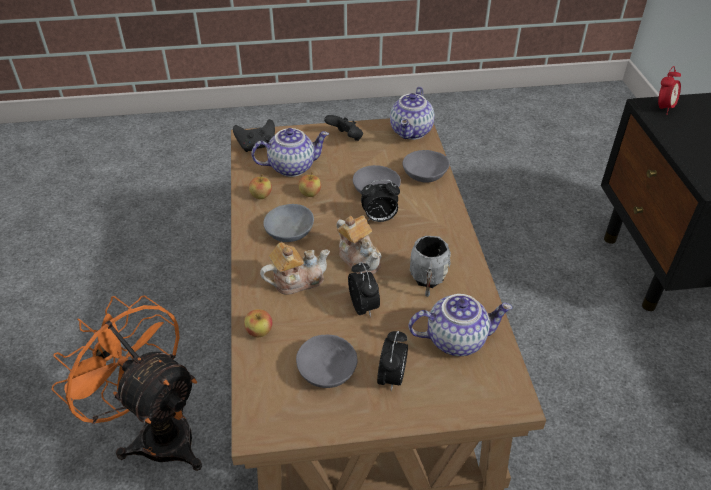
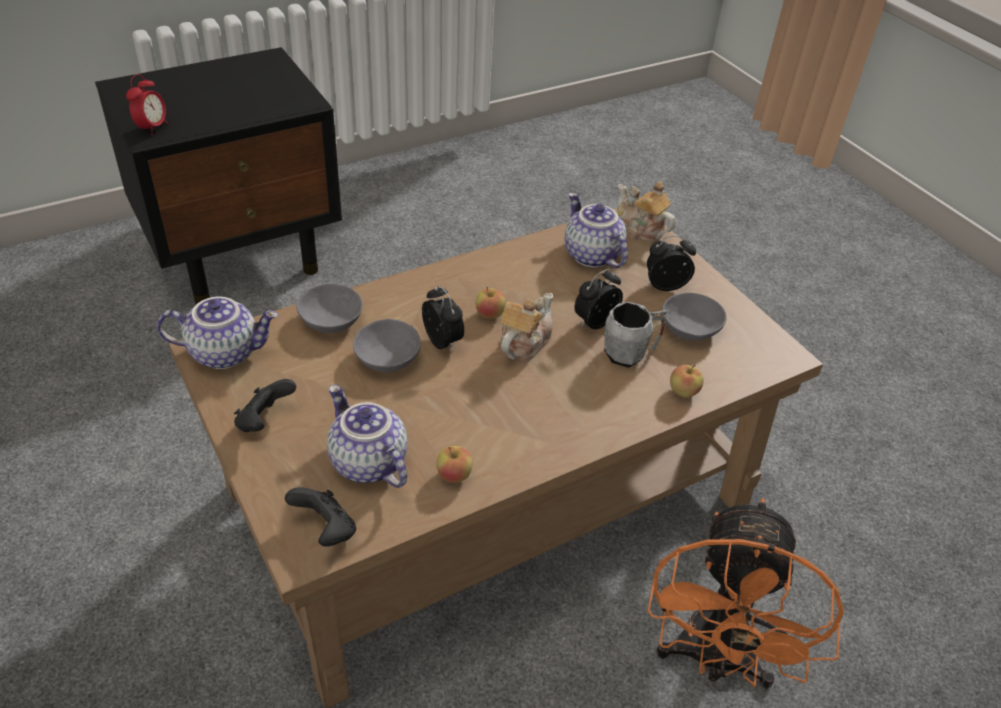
camera: 115 degrees left, 0 degrees up
teapot [260,242,330,295] -> teapot moved to [617,181,676,241]
grey bowl [263,204,314,242] -> none
apple [299,173,321,197] -> apple moved to [476,287,506,319]
grey mug [410,236,451,297] -> grey mug moved to [604,302,668,368]
alarm clock [658,66,681,115] -> alarm clock turned 90 degrees clockwise [126,74,168,135]

